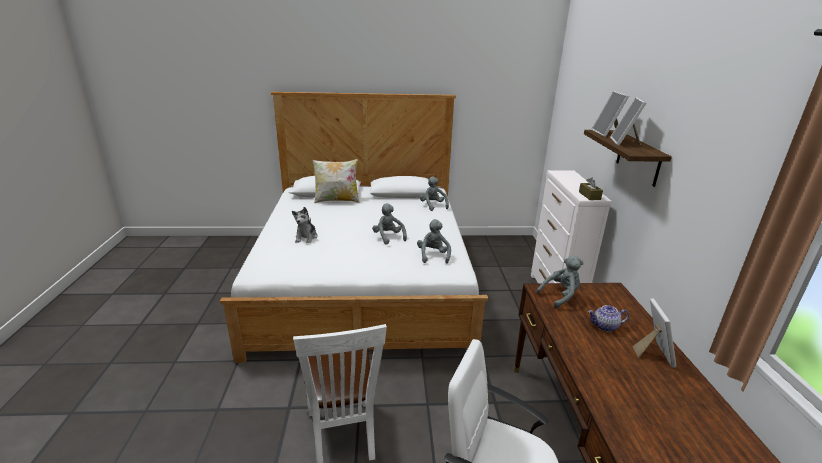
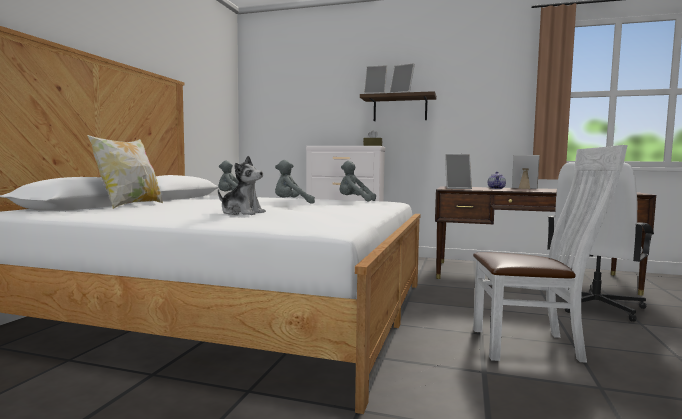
camera: 70 degrees left, 20 degrees down
grey plush toy [536,256,584,309] -> picture frame [445,154,472,189]

